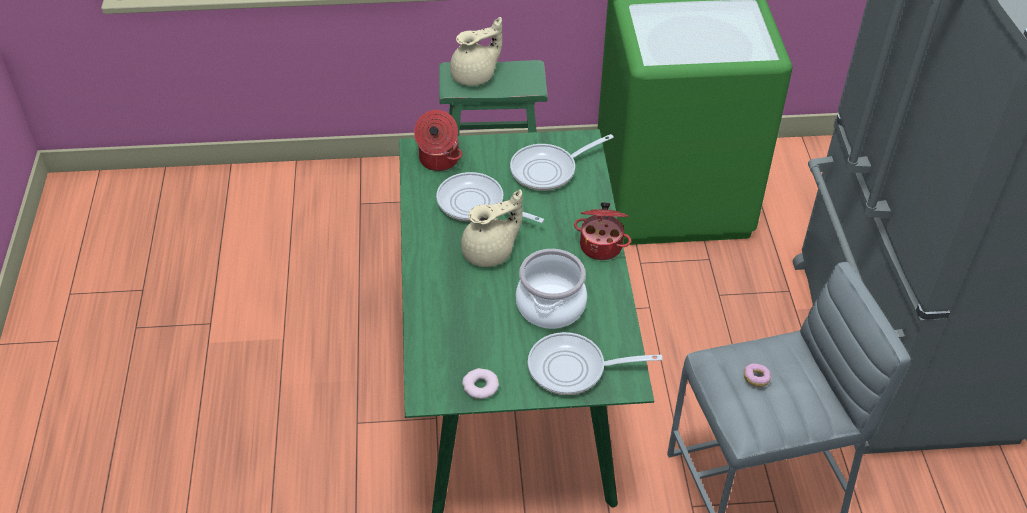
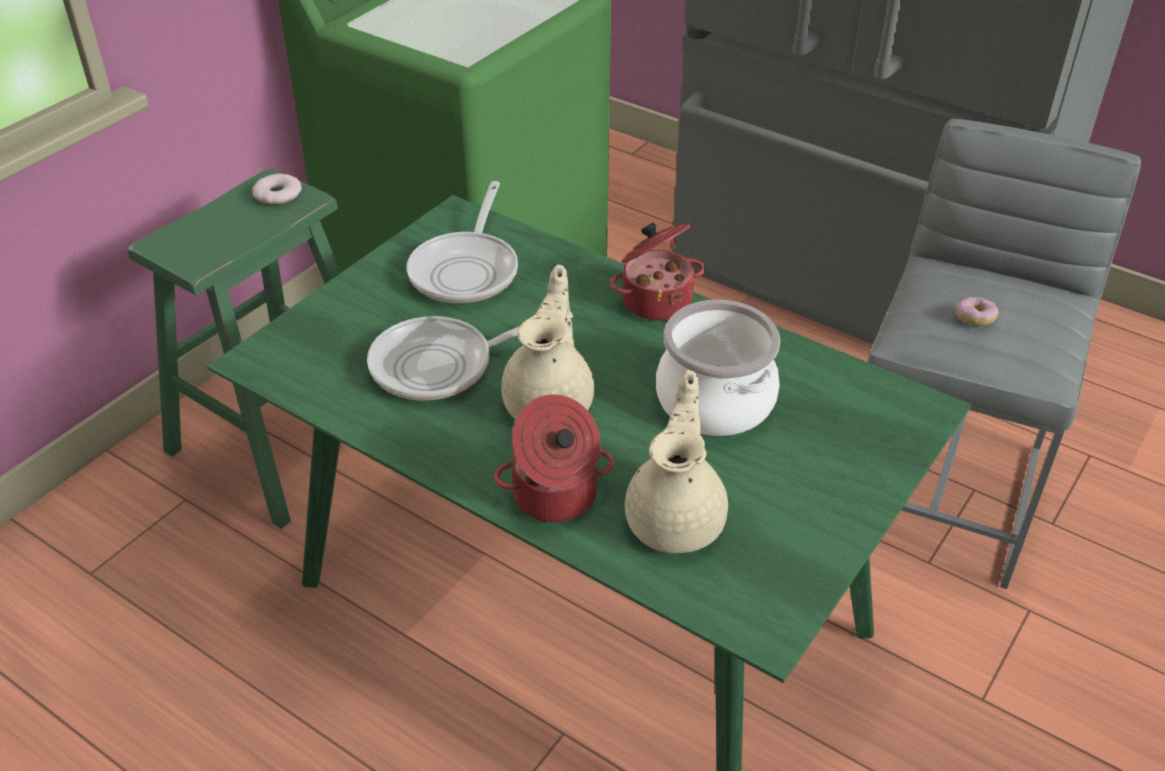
camera: 50 degrees left, 5 degrees down
cooking pot [414,110,462,171] -> cooking pot moved to [494,394,614,523]
beige teapot [450,17,502,86] -> beige teapot moved to [625,370,728,553]
donut [462,368,499,399] -> donut moved to [252,174,302,205]
frying pan [528,332,662,395] -> none

